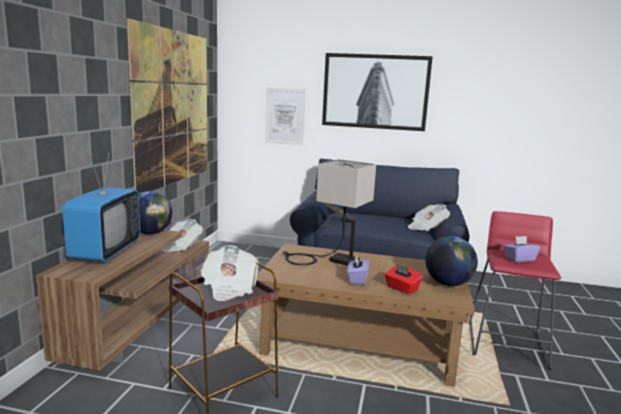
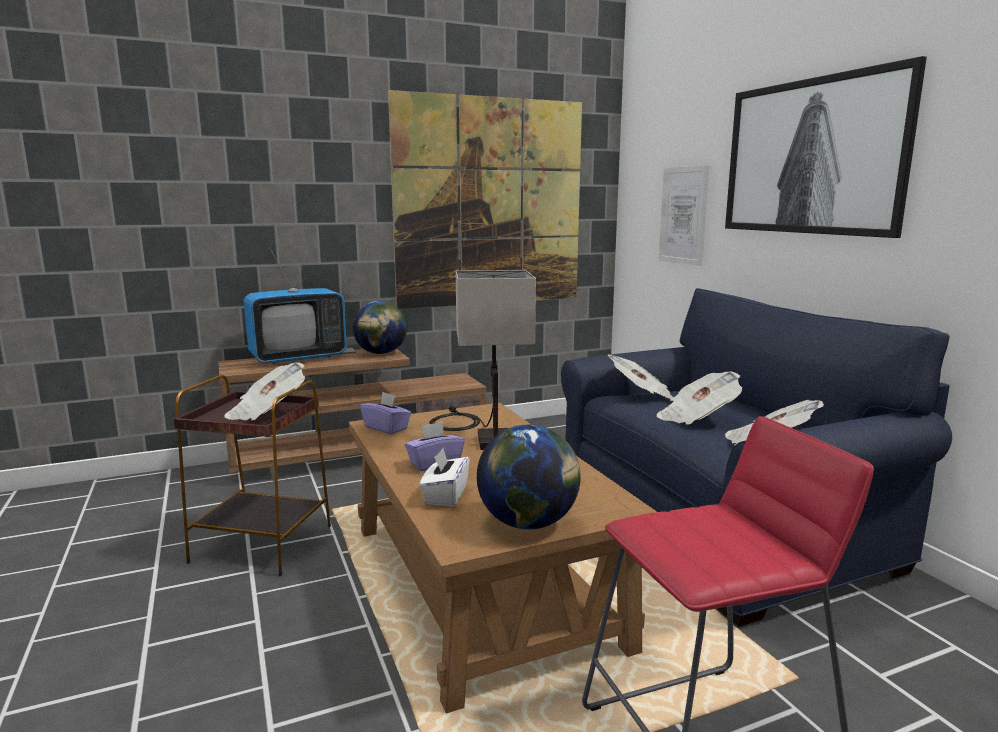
camera: 55 degrees right, 0 degrees up
newspaper [162,219,203,252] -> newspaper moved to [656,372,742,425]
red tissue box [385,264,422,294] -> white tissue box [420,448,470,506]
purple tissue box [503,236,541,262] -> purple tissue box moved to [360,392,411,435]

